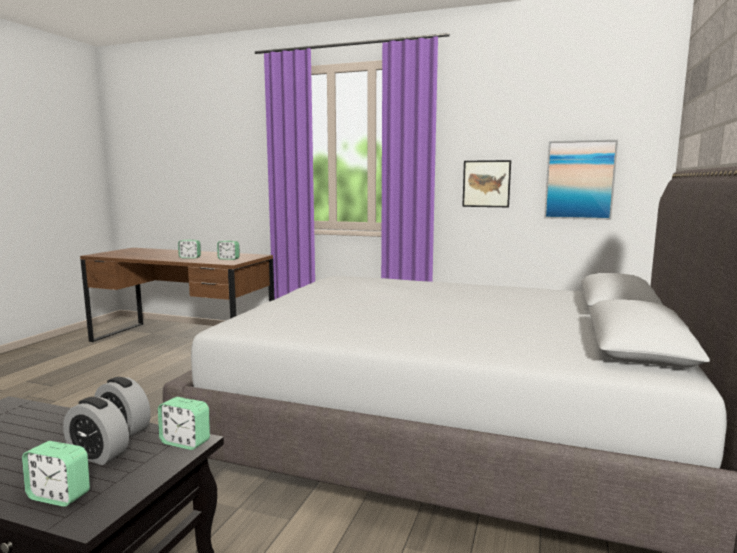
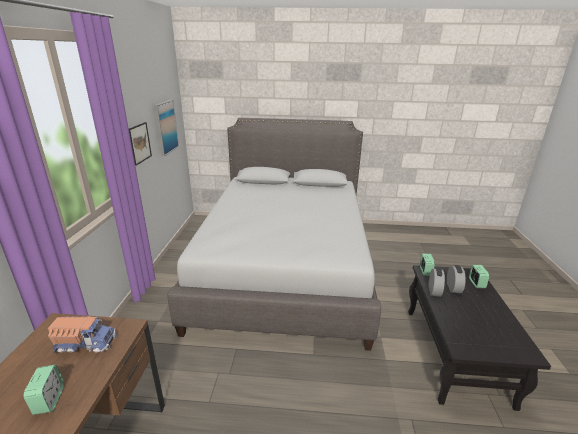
camera: 105 degrees left, 15 degrees up
alarm clock [217,241,240,260] -> toy truck [48,316,117,353]

